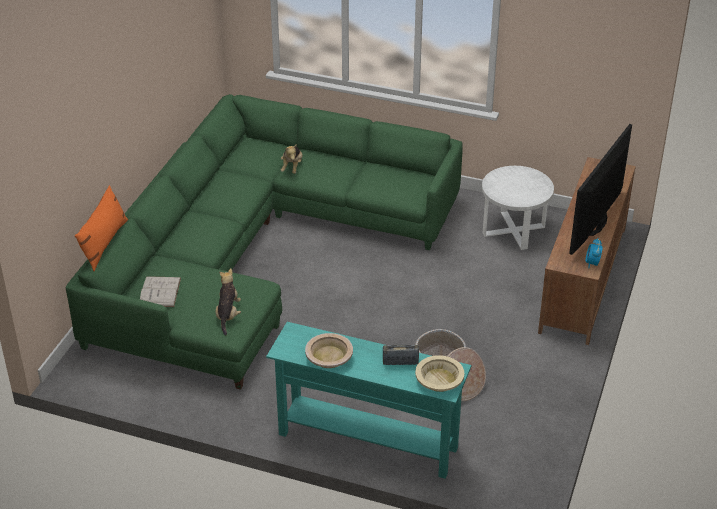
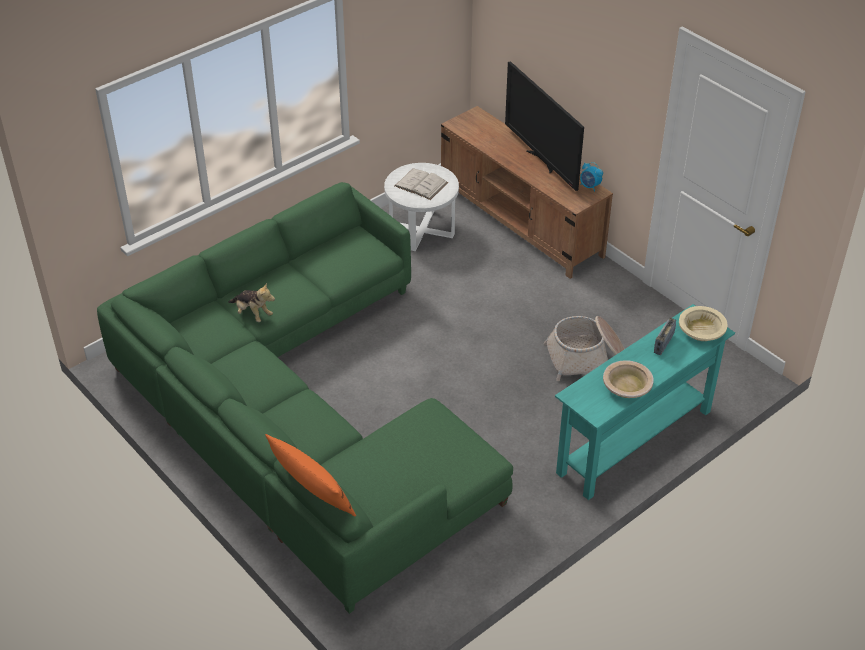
camera: 60 degrees left, 5 degrees up
white book [140,276,181,307] -> white book moved to [395,168,448,200]
plush toy [216,268,241,335] -> none

